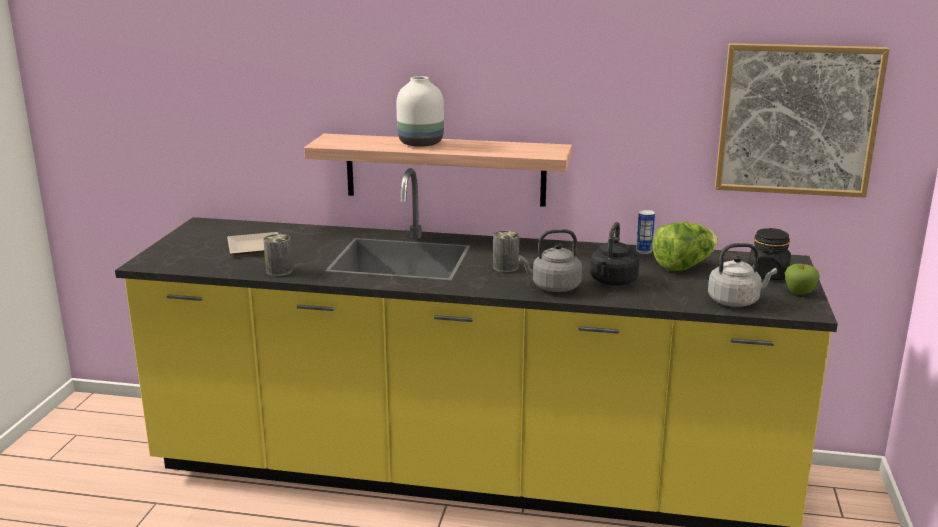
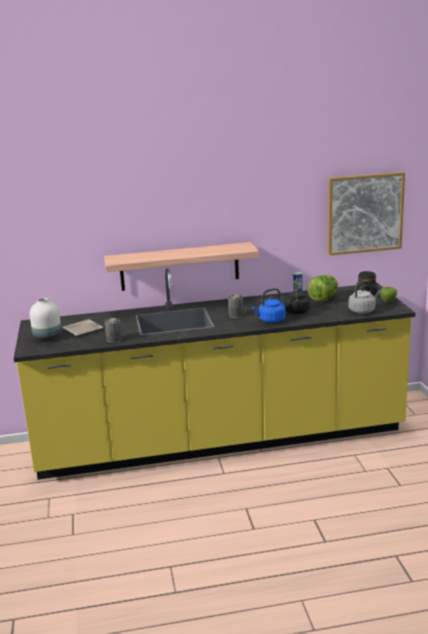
camera: 20 degrees left, 0 degrees up
white vase [397,76,444,147] -> white vase moved to [30,298,61,341]
grey kettle [519,229,582,292] -> blue kettle [252,288,286,323]

